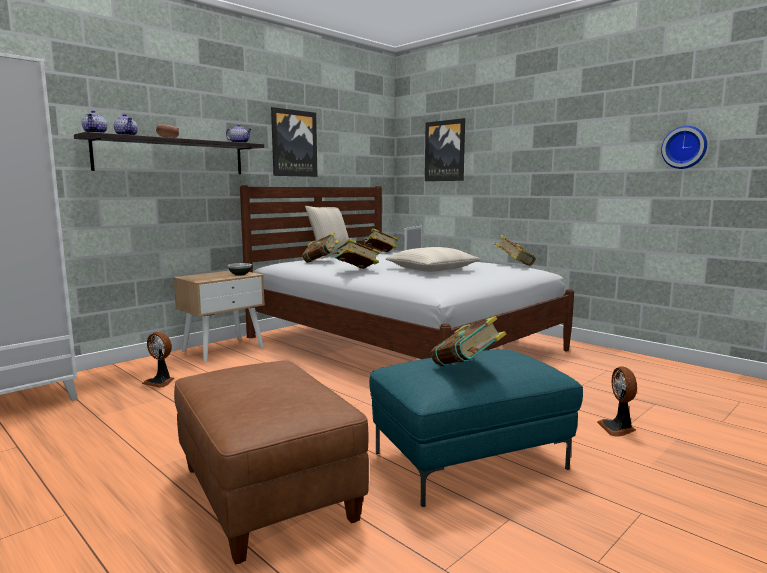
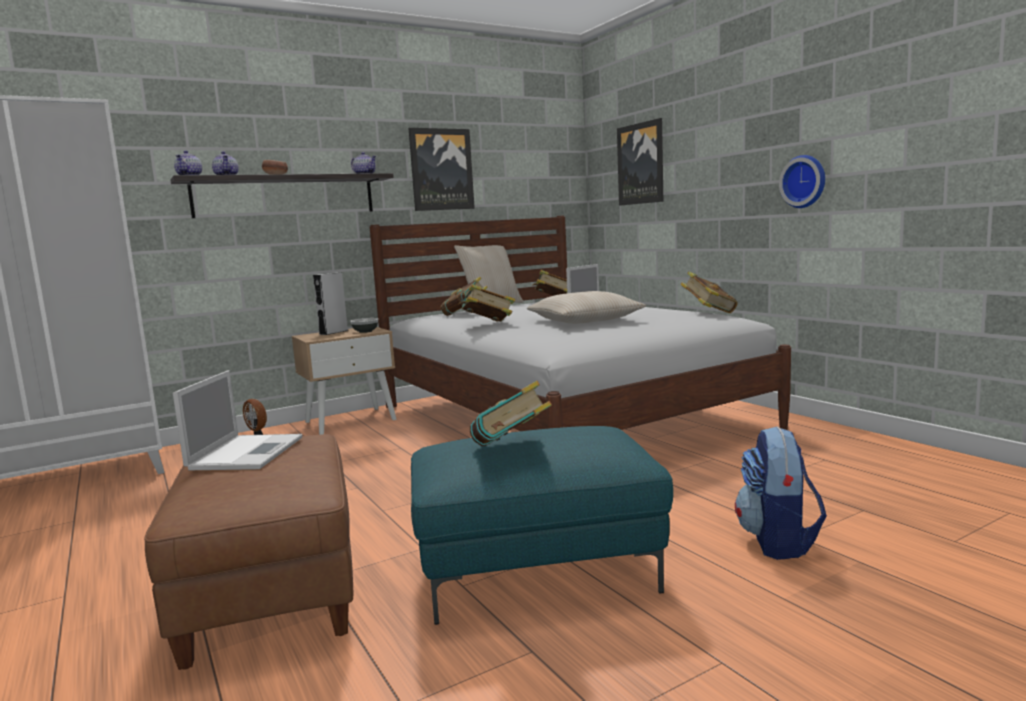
camera: 15 degrees right, 0 degrees up
fan [597,366,637,436] -> backpack [735,426,827,560]
wall clock [661,126,707,169] -> wall clock moved to [779,155,825,208]
none -> laptop [173,370,302,470]
none -> grey speaker [313,273,348,335]

